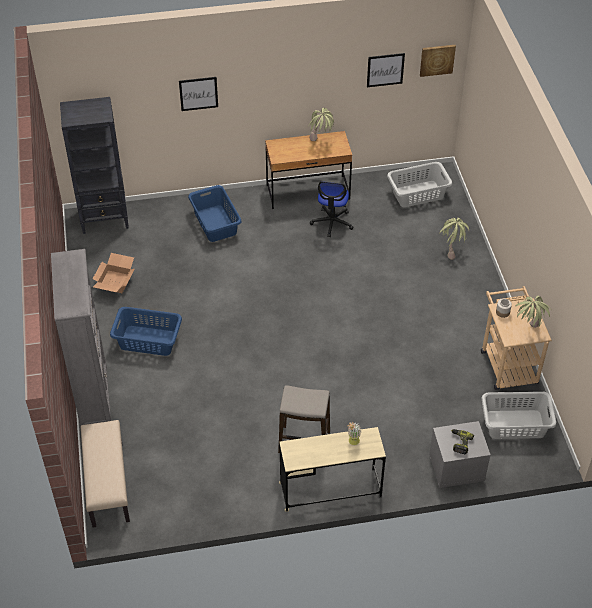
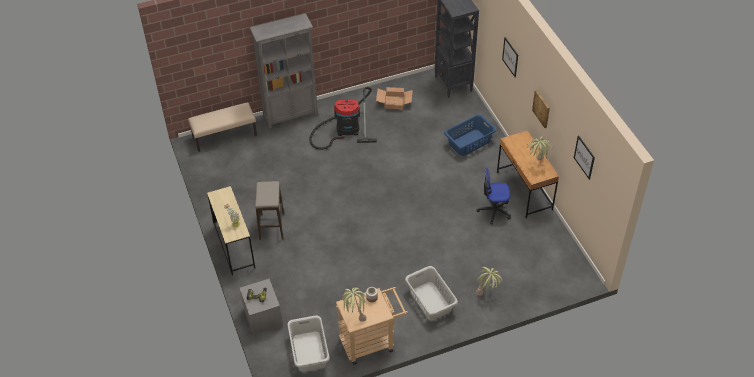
camera: 80 degrees right, 0 degrees up
blue laundry basket [110,307,182,356] -> vacuum cleaner [309,87,377,150]
grey laundry basket [387,162,452,207] -> grey laundry basket moved to [405,266,458,320]
picture [420,45,456,77] -> picture moved to [532,90,550,128]

